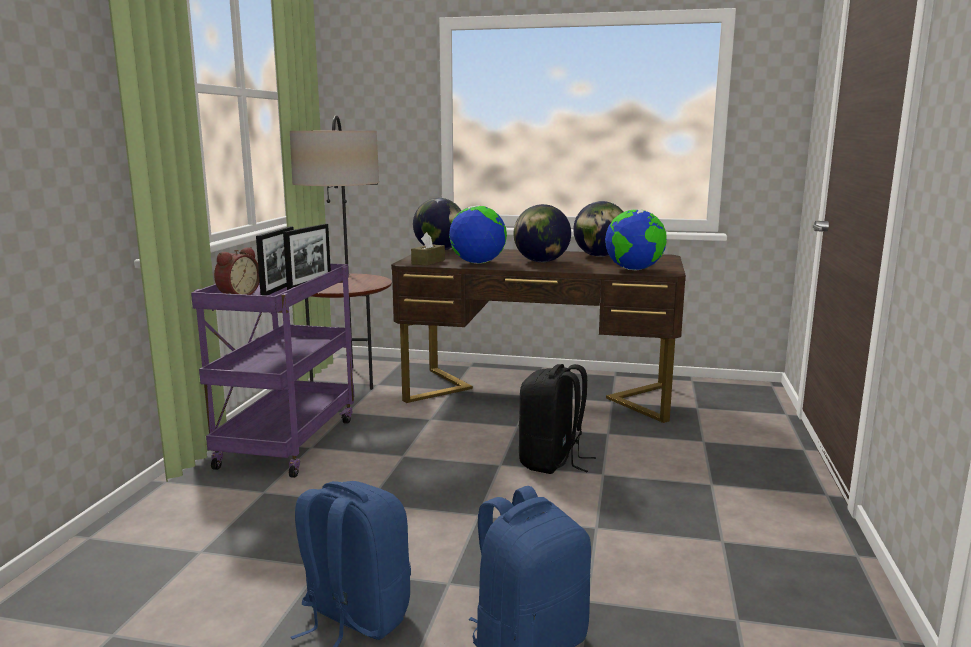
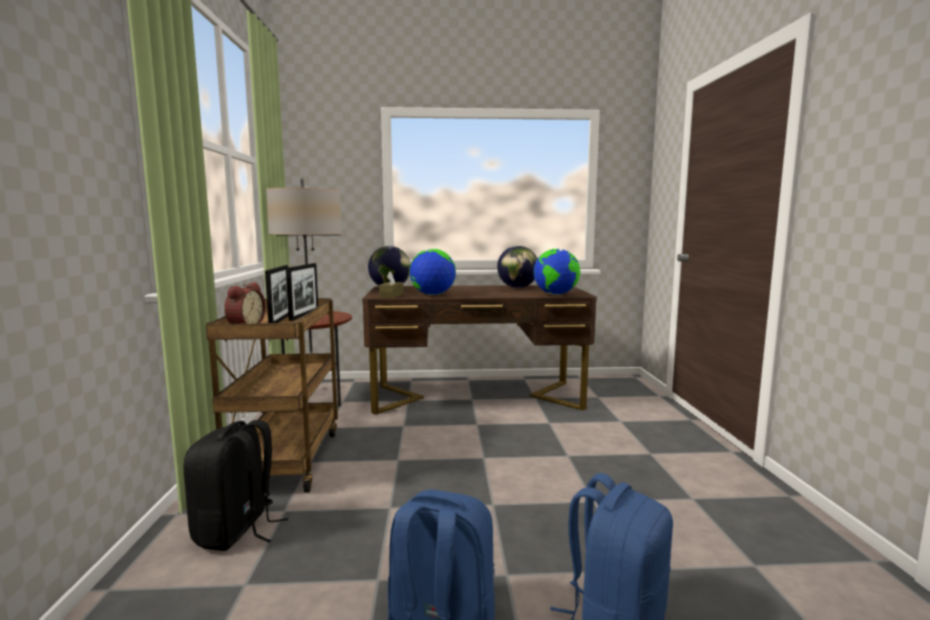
camera: 15 degrees left, 5 degrees down
purple cart [191,264,354,478] -> brown cart [206,298,338,493]
globe [513,204,571,262] -> none
black backpack [519,364,596,474] -> black backpack moved to [183,420,288,551]

